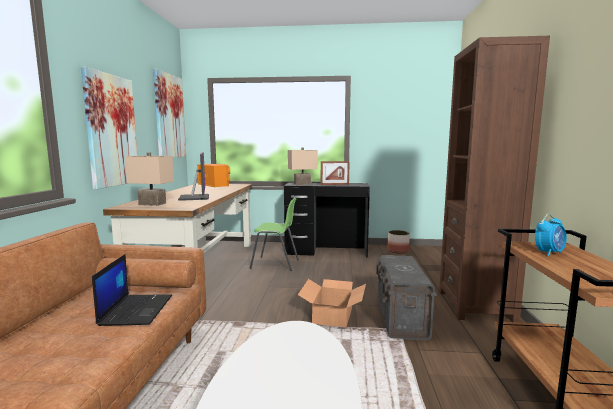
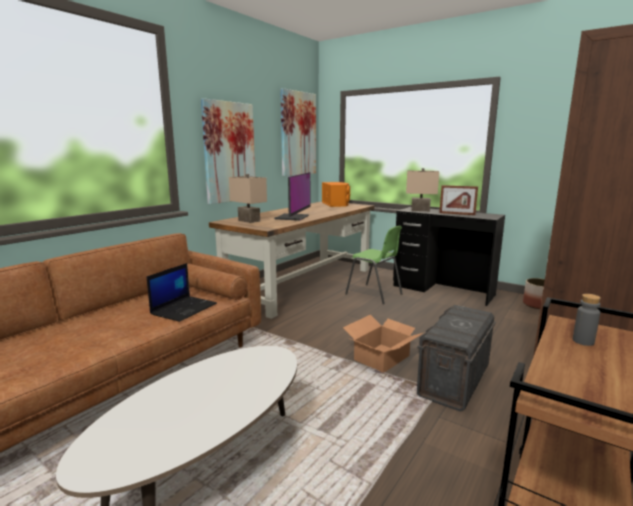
camera: 30 degrees right, 5 degrees up
alarm clock [535,214,567,256] -> grey bottle [573,294,601,346]

